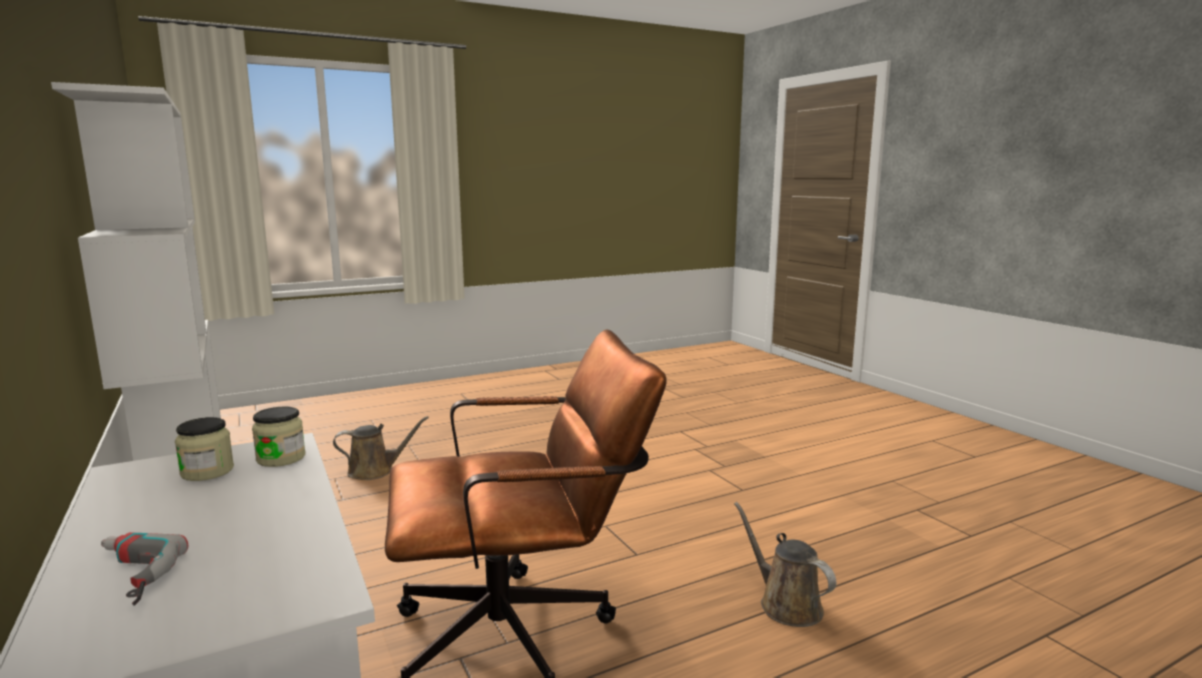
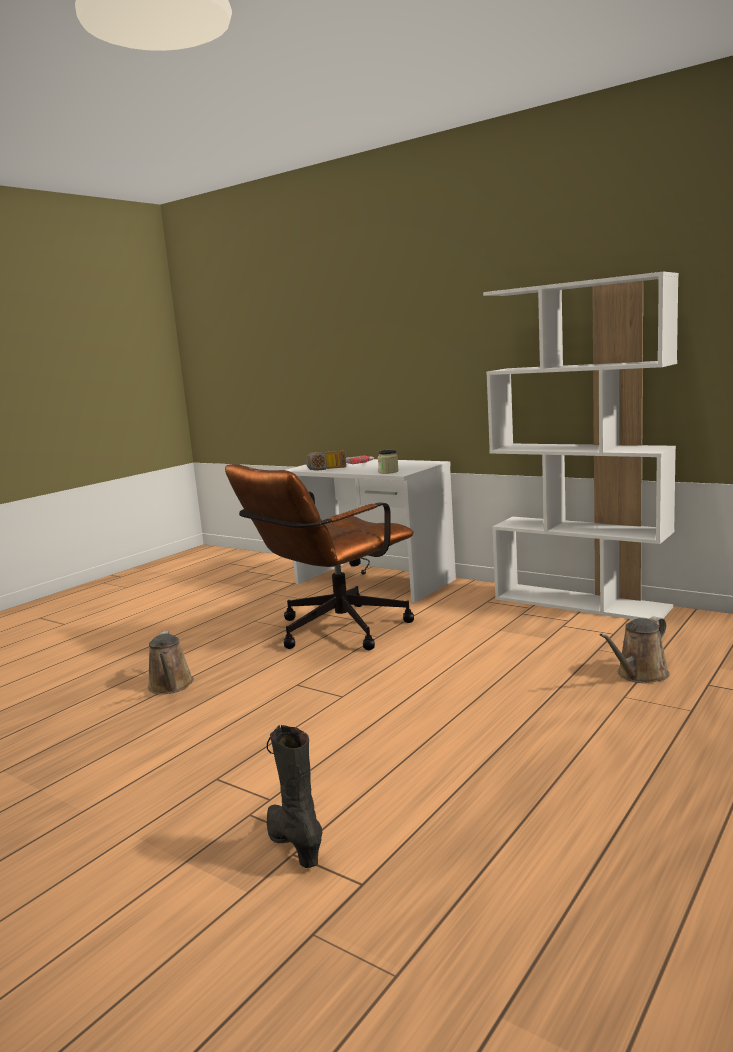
camera: 155 degrees right, 0 degrees up
jar [175,417,234,481] -> none
brown watering can [734,502,836,627] -> brown watering can turned 45 degrees clockwise [148,631,194,694]
none -> black boot [267,725,323,868]
none -> radio [306,450,346,470]

